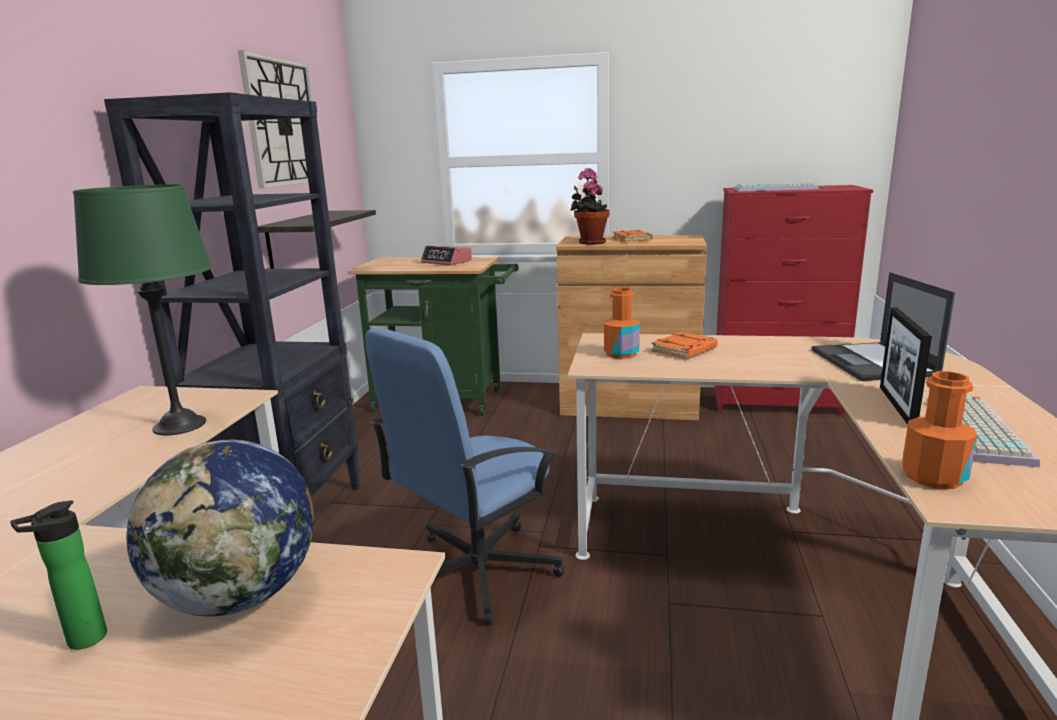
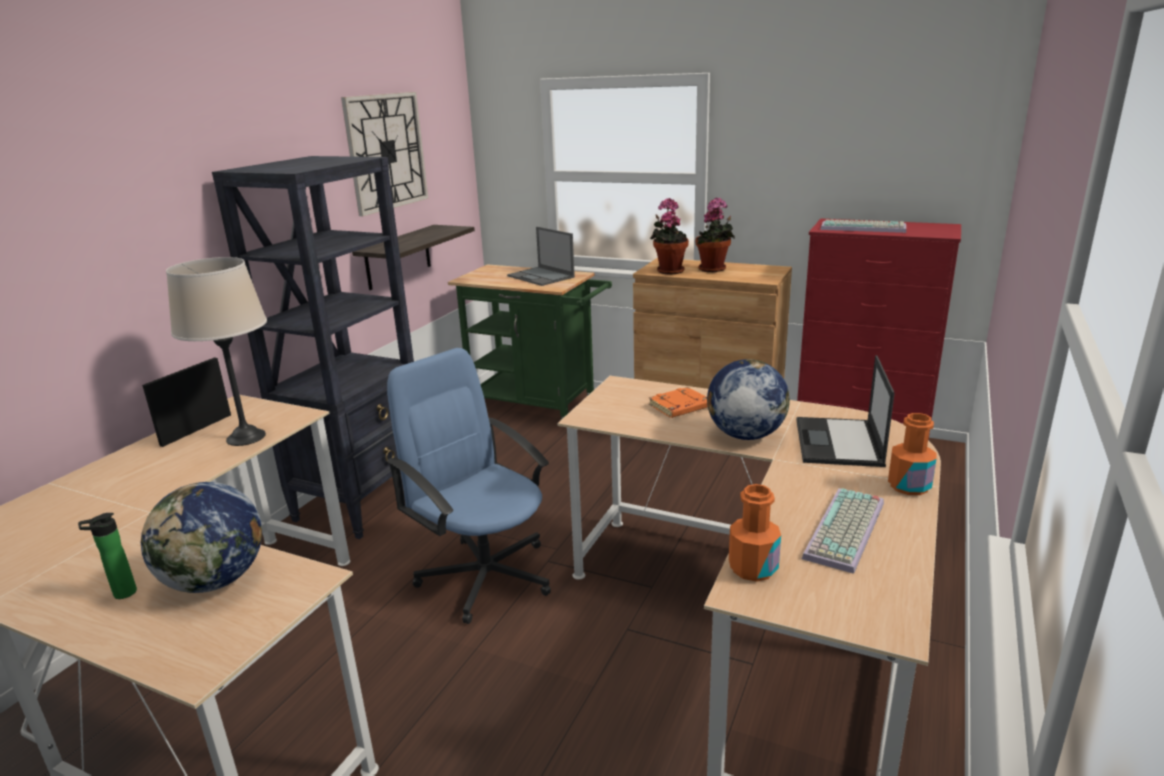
camera: 15 degrees right, 5 degrees up
green table lamp [73,184,212,435] -> beige table lamp [166,257,267,446]
blue office chair [365,328,565,625] -> blue office chair turned 75 degrees clockwise [387,348,551,624]
alarm clock [421,246,472,265] -> laptop [507,227,575,286]
orange bottle [604,287,640,359] -> orange bottle moved to [888,413,937,495]
orange book [613,230,652,242] -> potted plant [695,198,735,272]
picture frame [880,308,932,425] -> picture frame moved to [142,357,231,447]
none -> globe [707,359,790,440]

